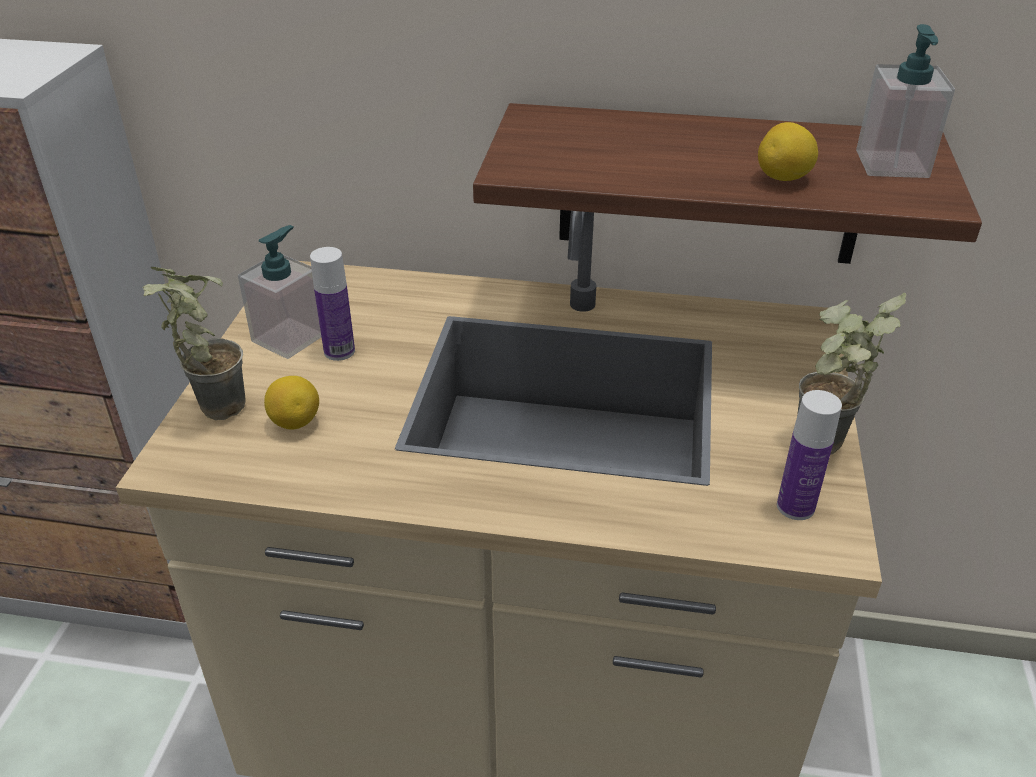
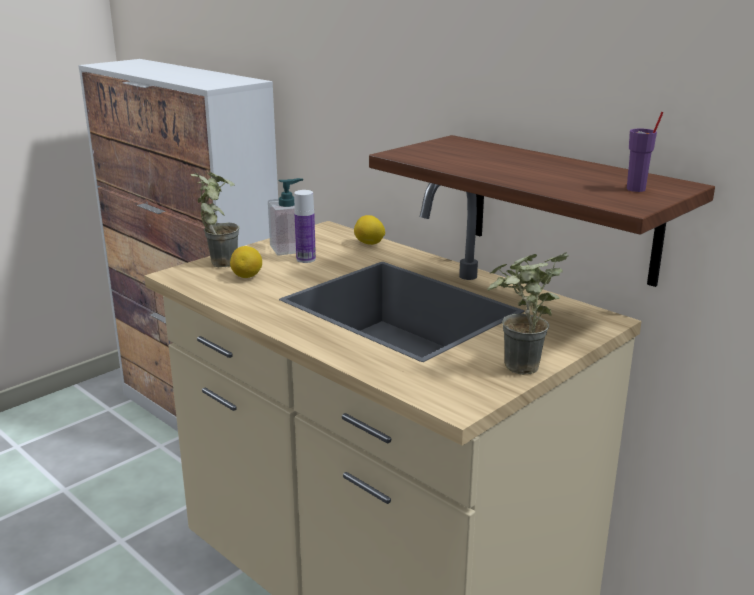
camera: 35 degrees right, 15 degrees down
lemon [758,122,818,181] -> lemon moved to [354,215,385,245]
bottle [777,390,842,520] -> none
soap dispenser [856,24,955,178] -> purple cup [627,112,664,192]

